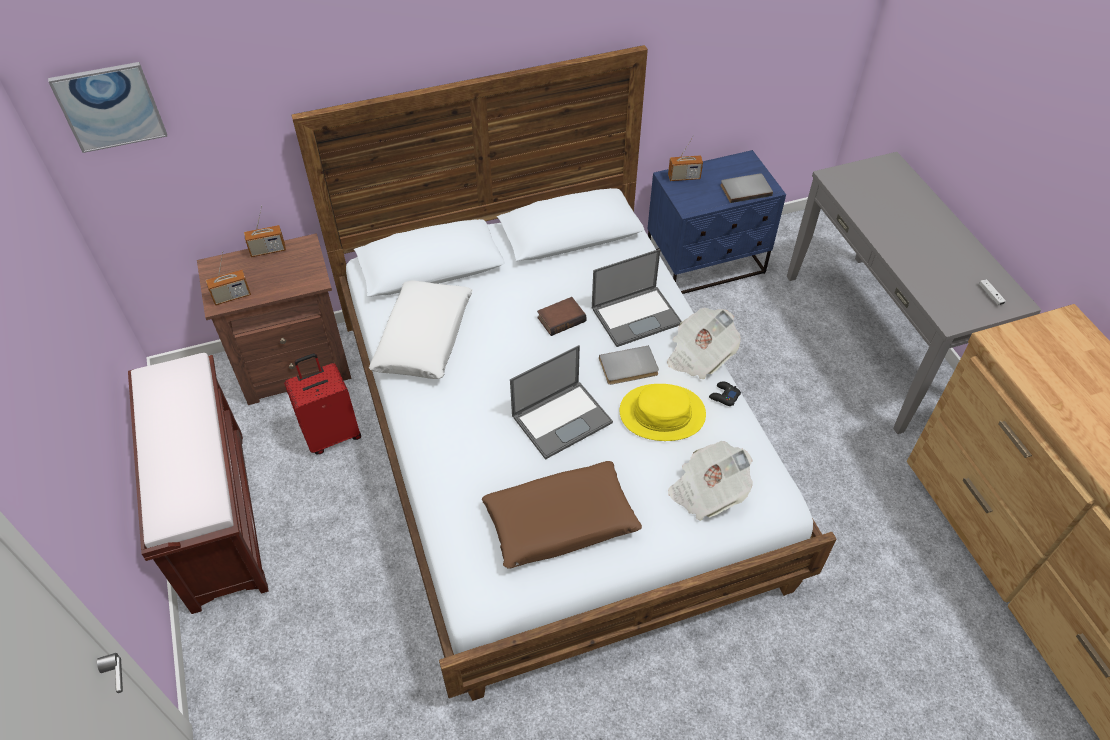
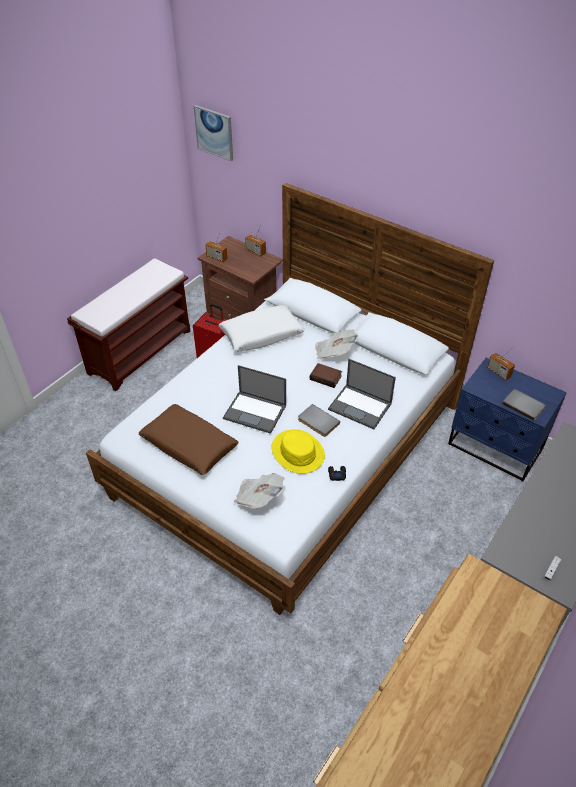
camera: 55 degrees right, 5 degrees down
newspaper [667,307,741,379] -> newspaper moved to [315,329,358,359]

